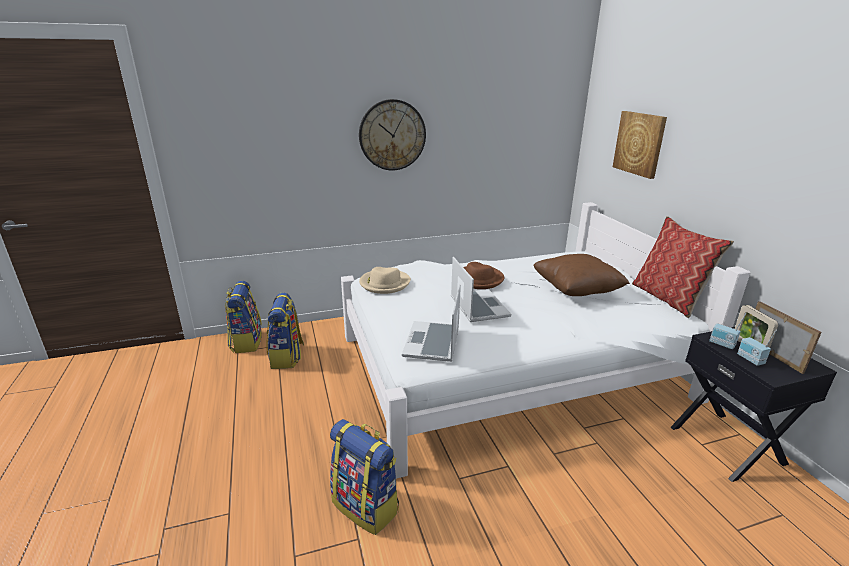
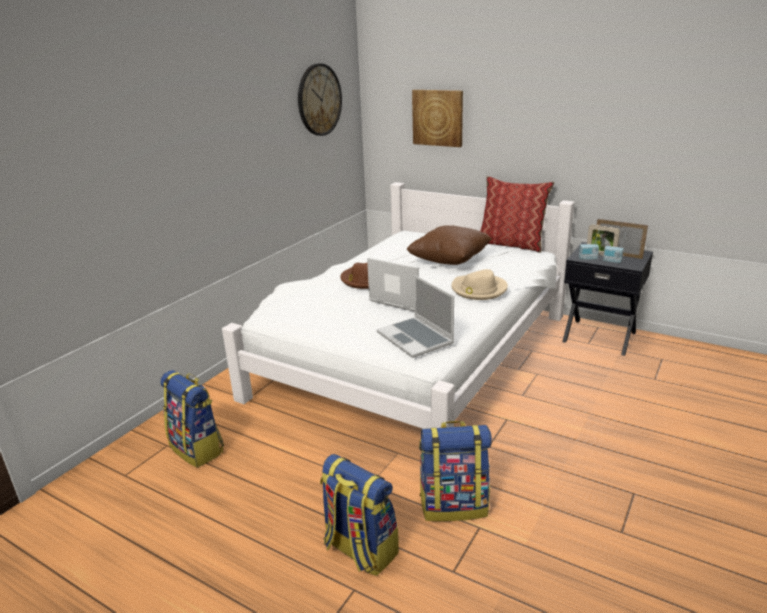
camera: 40 degrees left, 0 degrees up
backpack [225,281,262,353] -> backpack moved to [320,454,399,576]
wall clock [359,99,426,170] -> wall clock moved to [298,64,342,136]
beige hat [359,267,411,294] -> beige hat moved to [451,269,508,300]

